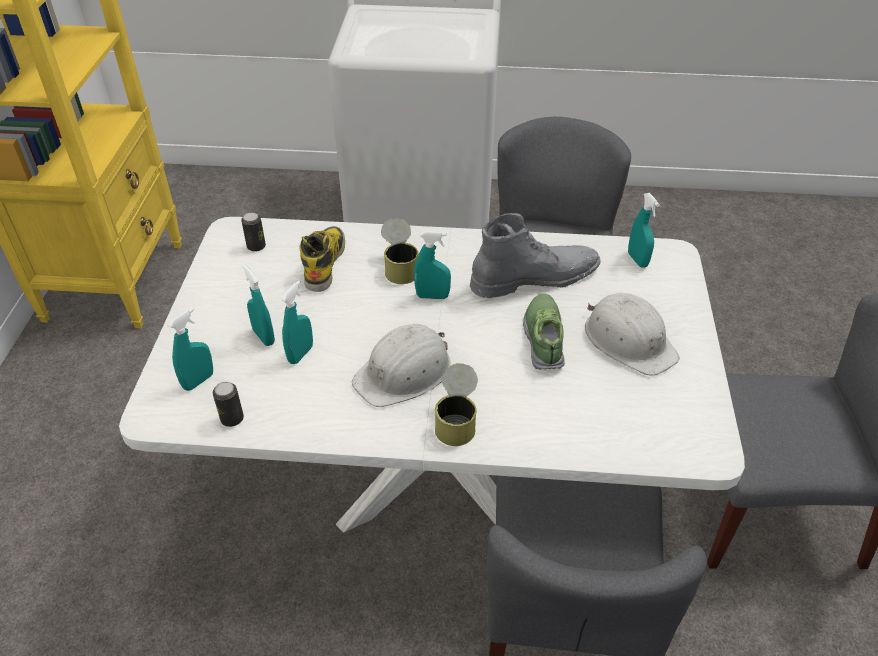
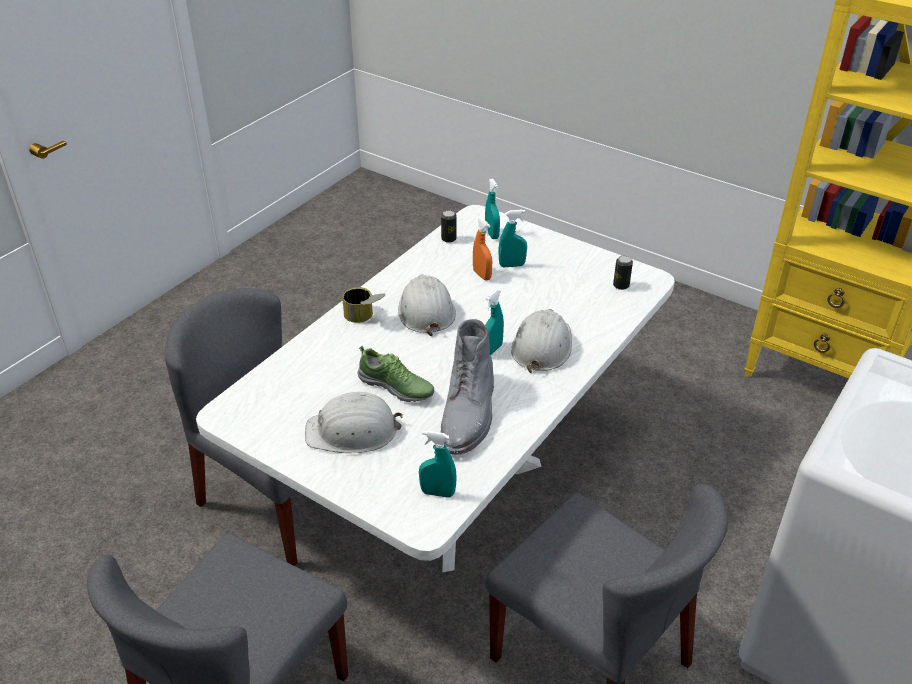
camera: 120 degrees right, 5 degrees down
turquoise spray bottle [281,280,313,364] -> orange spray bottle [473,218,492,281]
boot [300,226,345,292] -> none
can [381,218,418,284] -> white hard hat [511,309,572,373]

